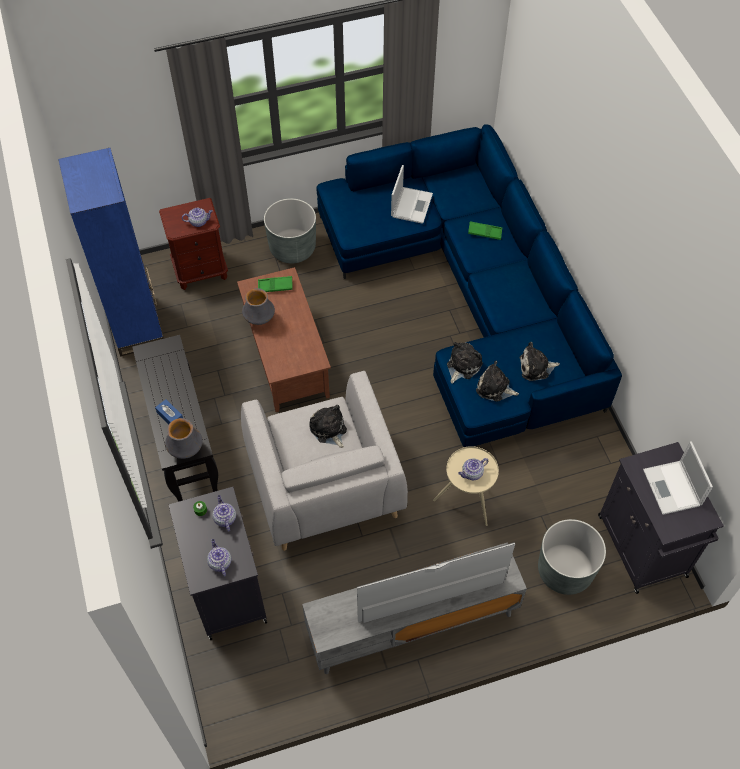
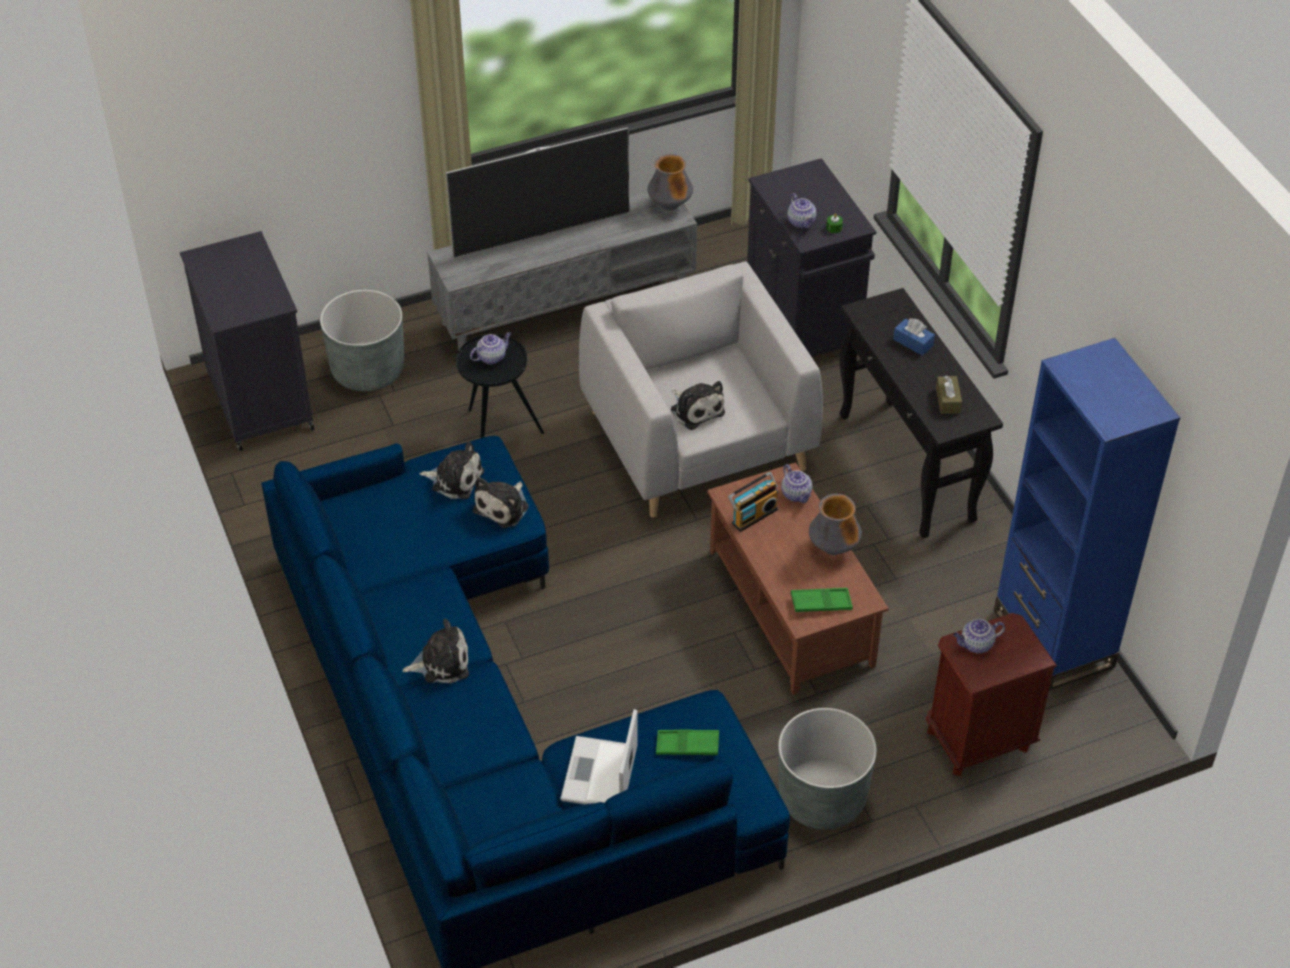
camera: 175 degrees right, 10 degrees down
vase [165,418,203,459] -> vase moved to [647,154,693,211]
teapot [207,539,231,577] -> teapot moved to [781,464,812,503]
beige side table [433,446,499,526] -> black side table [456,334,544,438]
green tray [468,221,502,240] -> green tray moved to [656,729,719,755]
plush toy [519,342,560,381] -> plush toy moved to [402,619,469,683]
laptop [643,441,713,515] -> none
none -> radio [728,472,778,532]
none -> brown tissue box [936,376,962,414]

